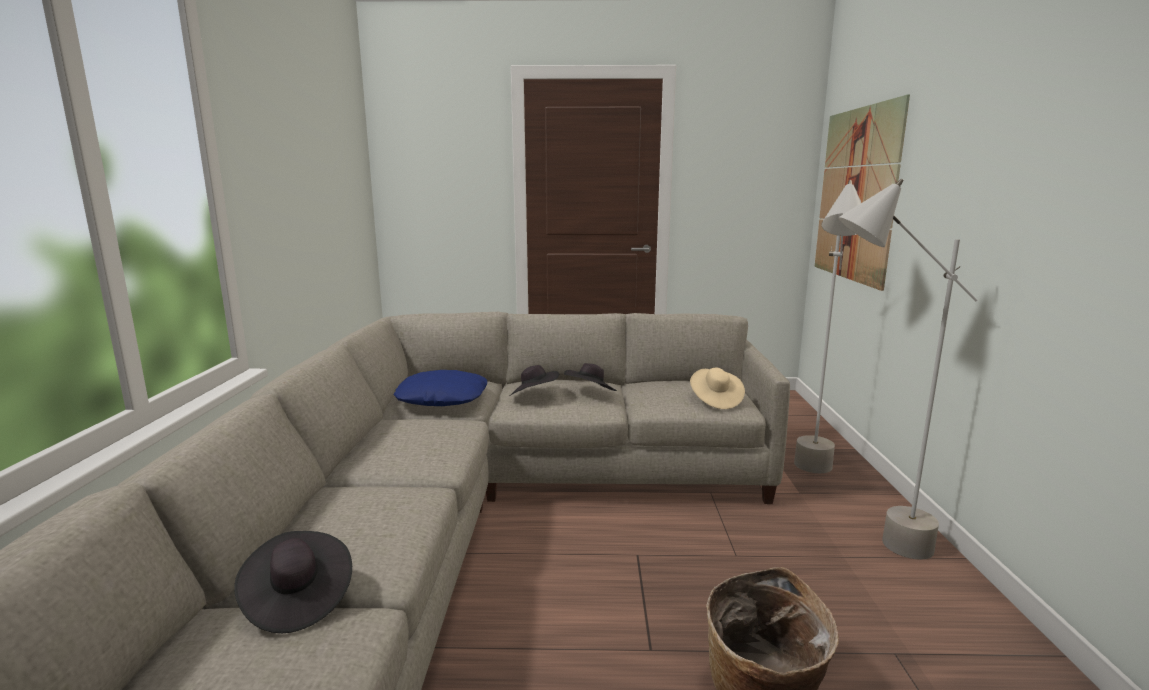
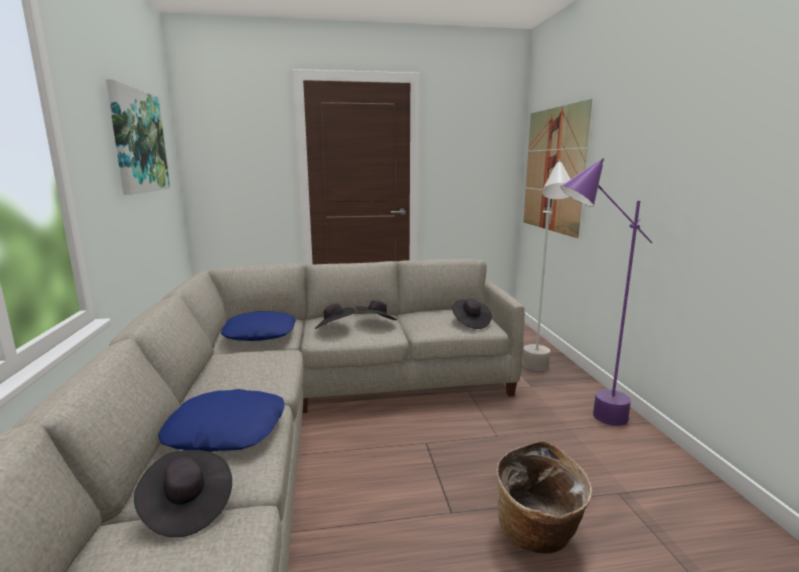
camera: 10 degrees left, 0 degrees up
beige hat [690,368,745,409] -> black hat [452,298,492,329]
grey floor lamp [838,179,977,560] -> purple floor lamp [561,158,653,426]
none -> picture [106,79,170,195]
none -> blue pillow [158,389,285,452]

